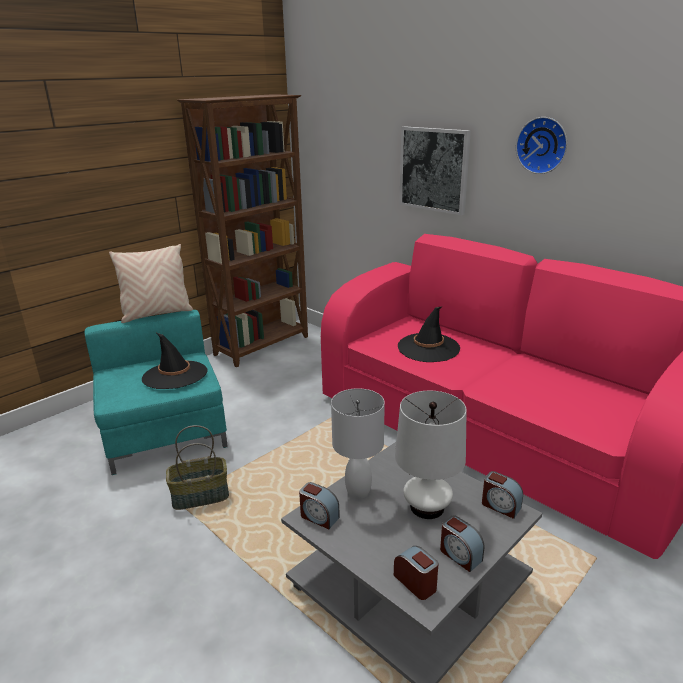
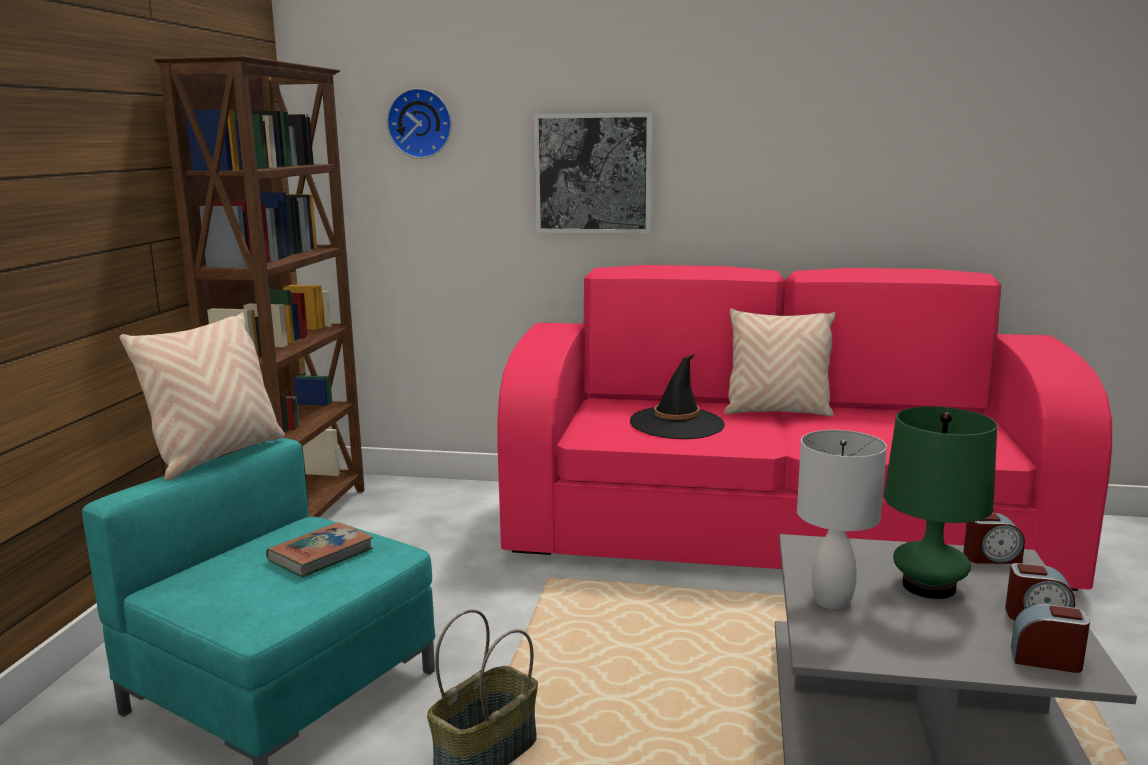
camera: 35 degrees left, 10 degrees down
black hat [142,333,207,389] -> book [266,522,373,577]
alarm clock [299,482,340,529] -> none
white table lamp [395,391,467,519] -> green table lamp [884,406,997,599]
wall clock [516,117,567,174] -> wall clock moved to [387,88,452,158]
none -> beige pillow [724,308,836,416]

